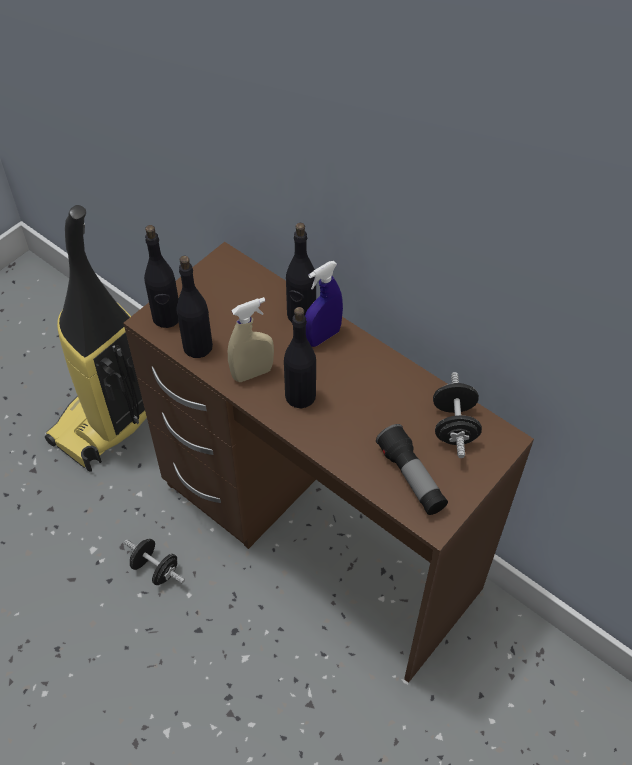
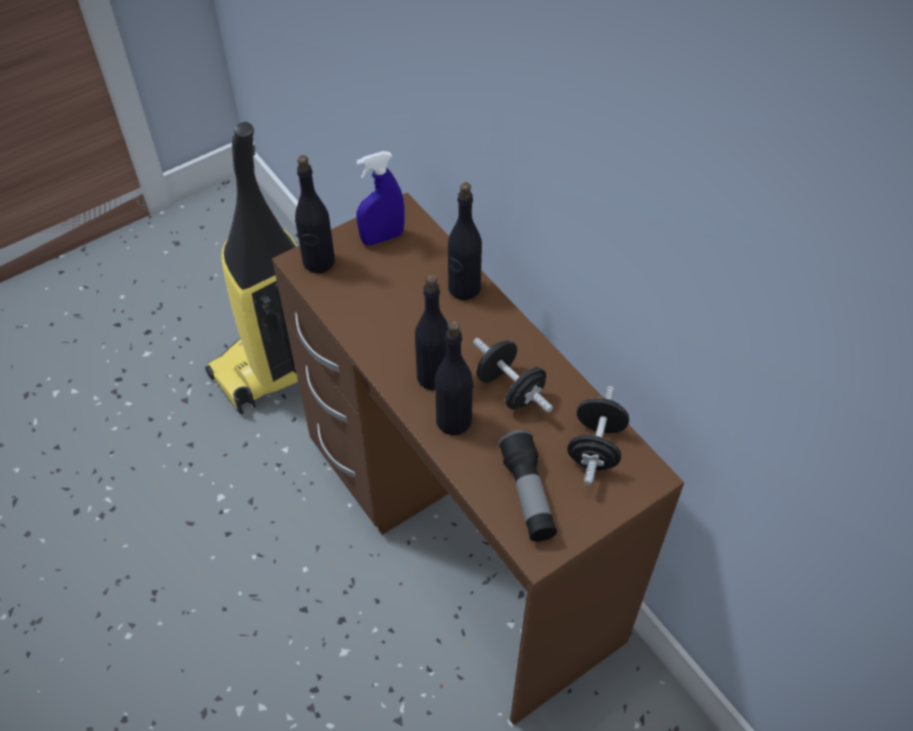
camera: 15 degrees right, 0 degrees up
black dumbbell [124,538,185,585] -> black dumbbell moved to [473,338,553,413]
black bottle [176,256,213,358] -> black bottle moved to [435,321,473,435]
beige spray bottle [228,297,274,382] -> none
blue spray bottle [305,261,343,347] -> blue spray bottle moved to [356,151,405,246]

